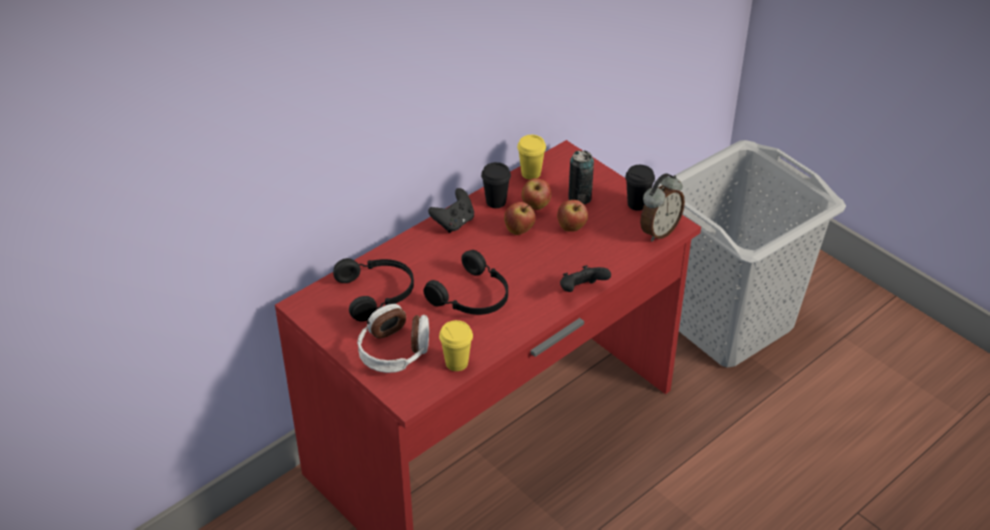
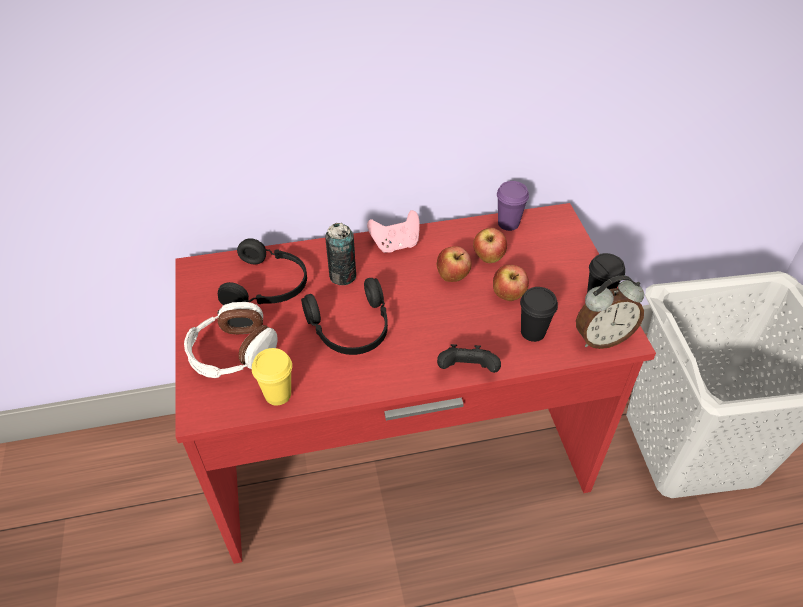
camera: 30 degrees right, 5 degrees up
black game controller [428,188,474,233] -> pink game controller [367,210,420,253]
black cup [481,162,511,208] -> black cup moved to [520,287,558,342]
yellow cup [517,135,546,180] -> purple cup [497,181,529,231]
can [568,150,594,205] -> can moved to [325,223,356,285]

